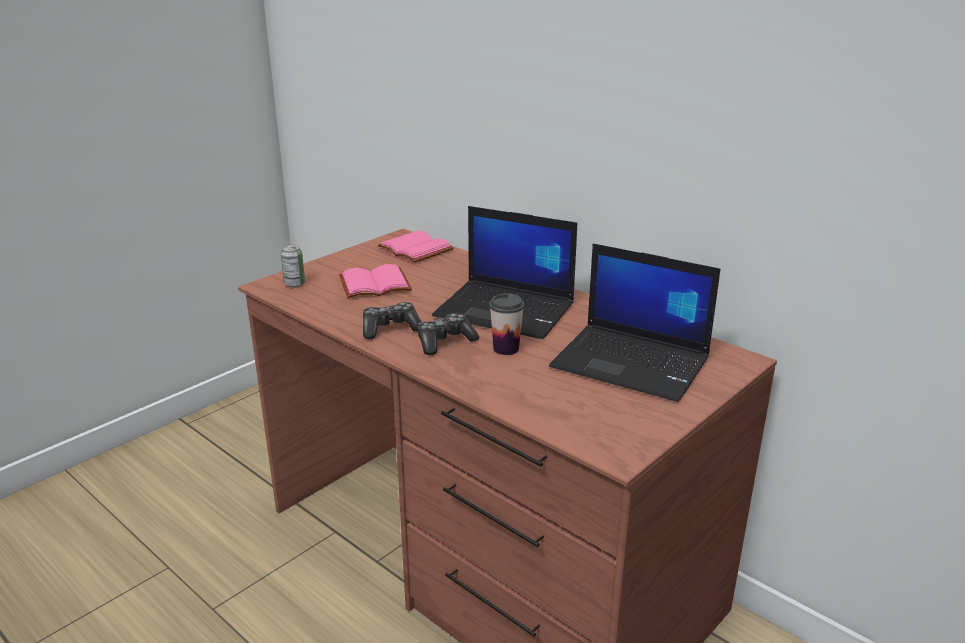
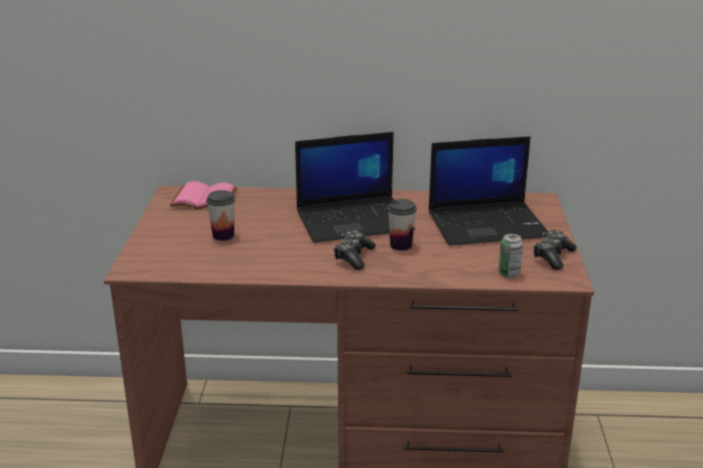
camera: 40 degrees left, 0 degrees up
can [281,245,305,287] -> can moved to [498,234,523,278]
pink book [339,264,412,298] -> cup [206,190,235,241]
game controller [363,302,422,339] -> game controller moved to [533,230,577,270]

